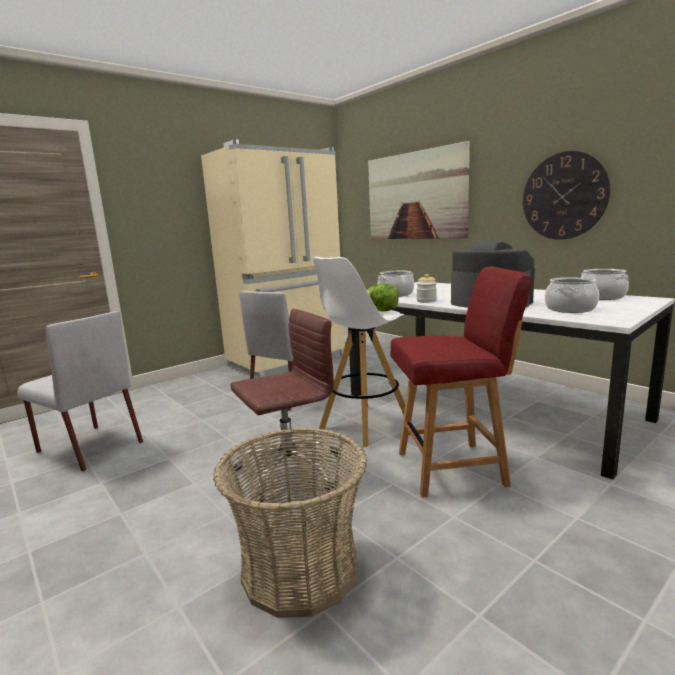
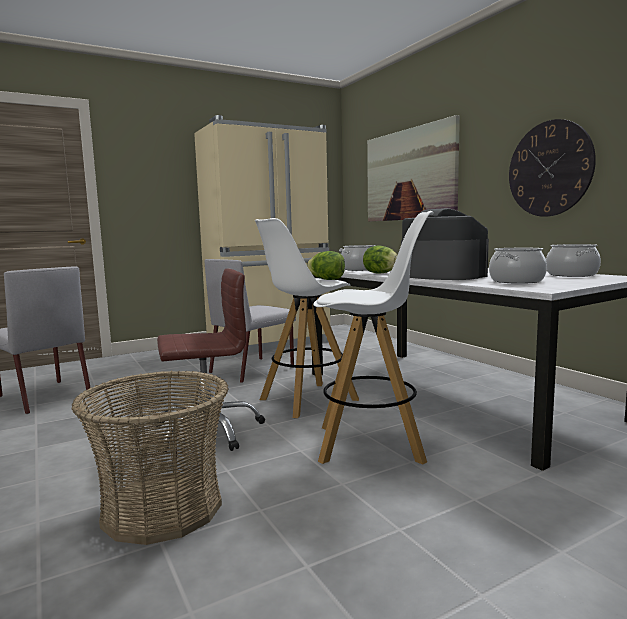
camera: 10 degrees right, 5 degrees down
red chair [390,267,532,498] -> white stool [313,211,434,464]
jar [416,274,437,303] -> lettuce [363,246,398,274]

